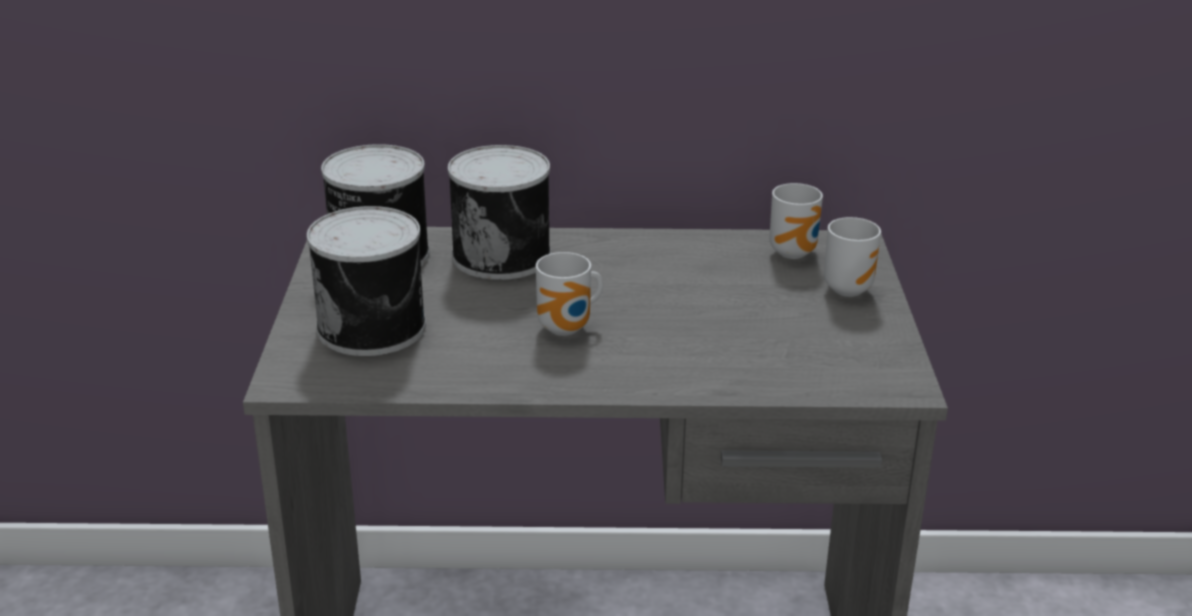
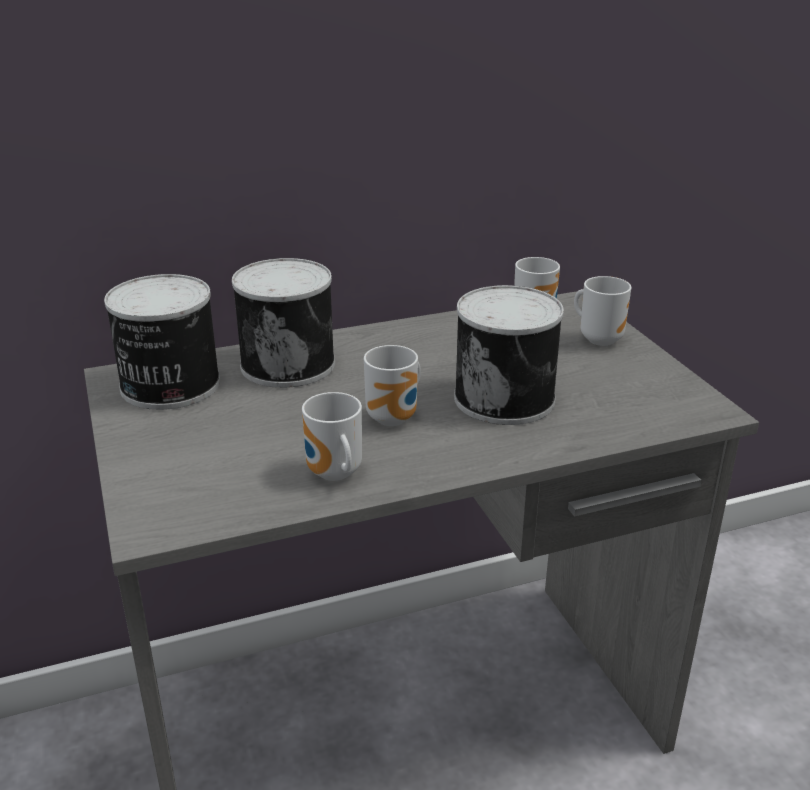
camera: 20 degrees left, 0 degrees up
can [307,206,426,356] -> can moved to [454,285,564,425]
none -> mug [302,392,362,481]

